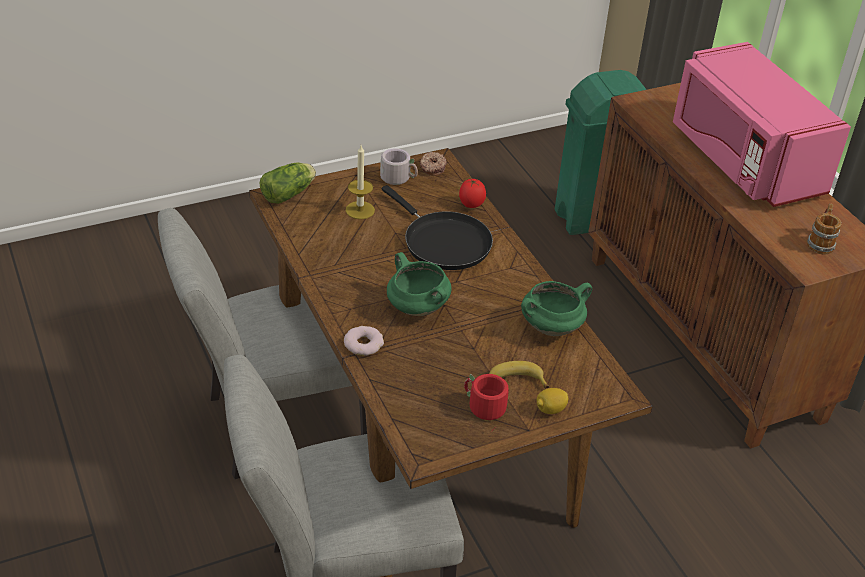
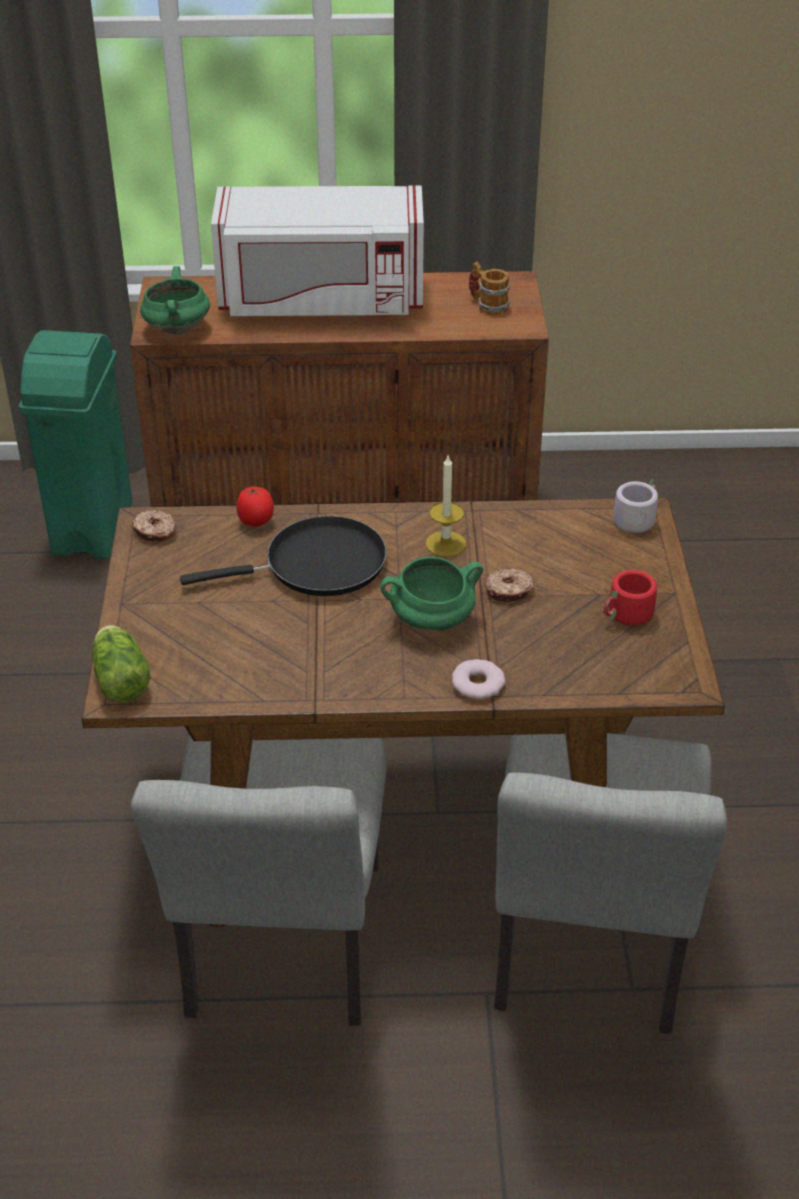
camera: 65 degrees left, 0 degrees up
candle [346,145,375,219] -> candle moved to [426,456,466,557]
grey mug [380,148,418,185] -> grey mug moved to [613,479,658,533]
banana [489,361,549,388] -> none
green cooking pot [521,281,592,336] -> green cooking pot moved to [140,266,210,334]
lemon [537,388,569,414] -> none
pink microwave [673,42,851,207] -> white microwave [211,186,424,316]
none -> donut [485,569,534,602]

